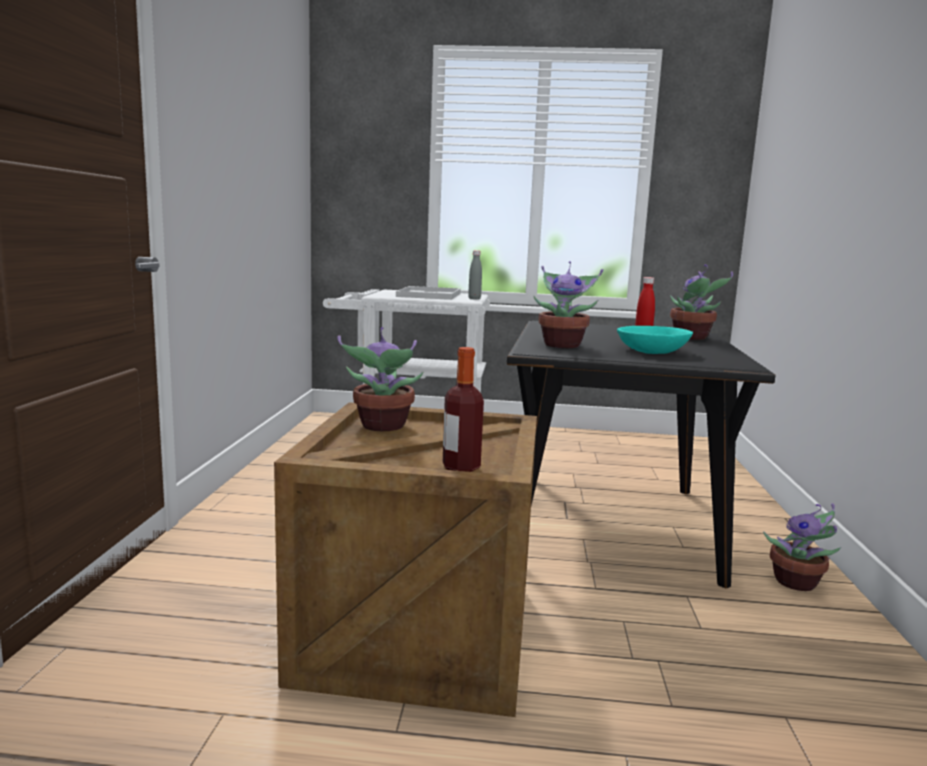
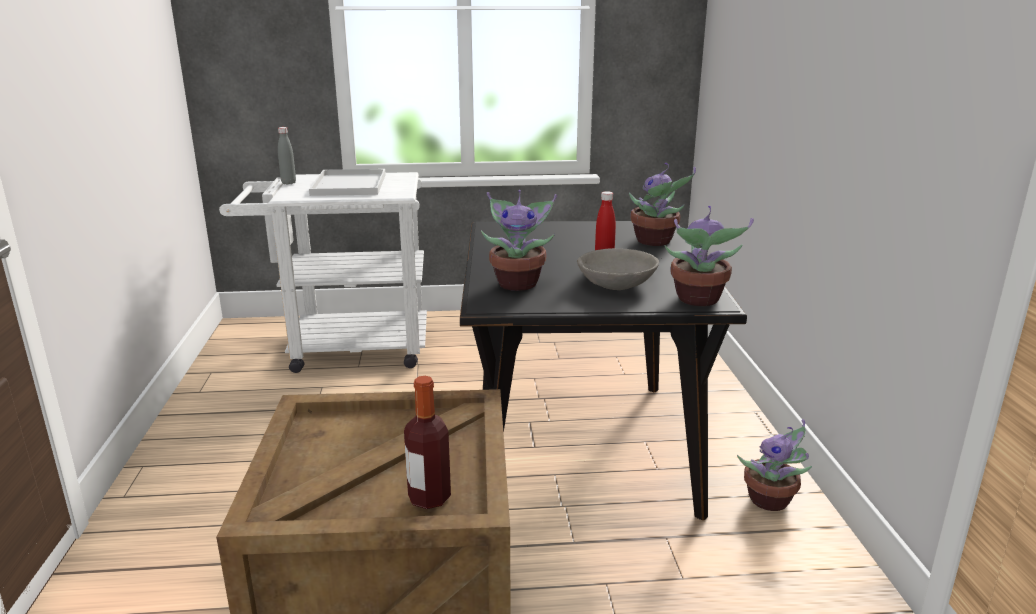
camera: 10 degrees left, 10 degrees up
potted plant [337,327,424,431] -> potted plant moved to [665,205,754,306]
grey bottle [468,250,482,300] -> grey bottle moved to [278,127,296,184]
turquoise bowl [617,326,693,354] -> grey bowl [577,248,659,290]

